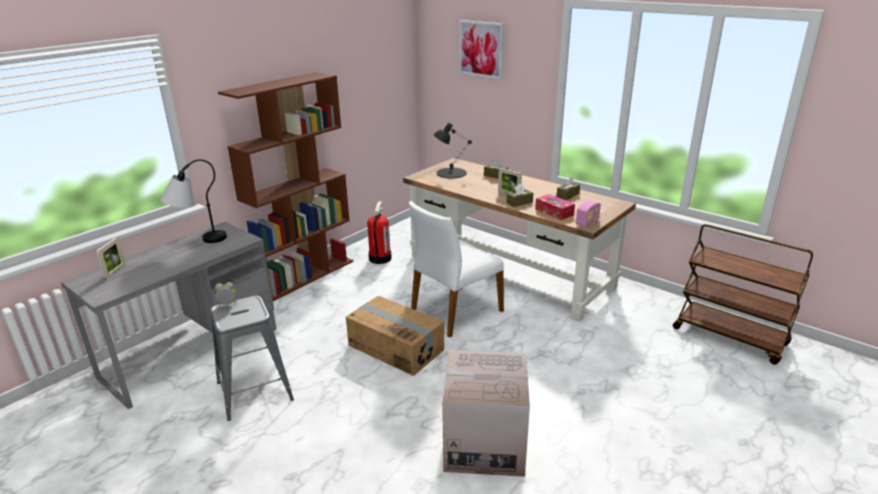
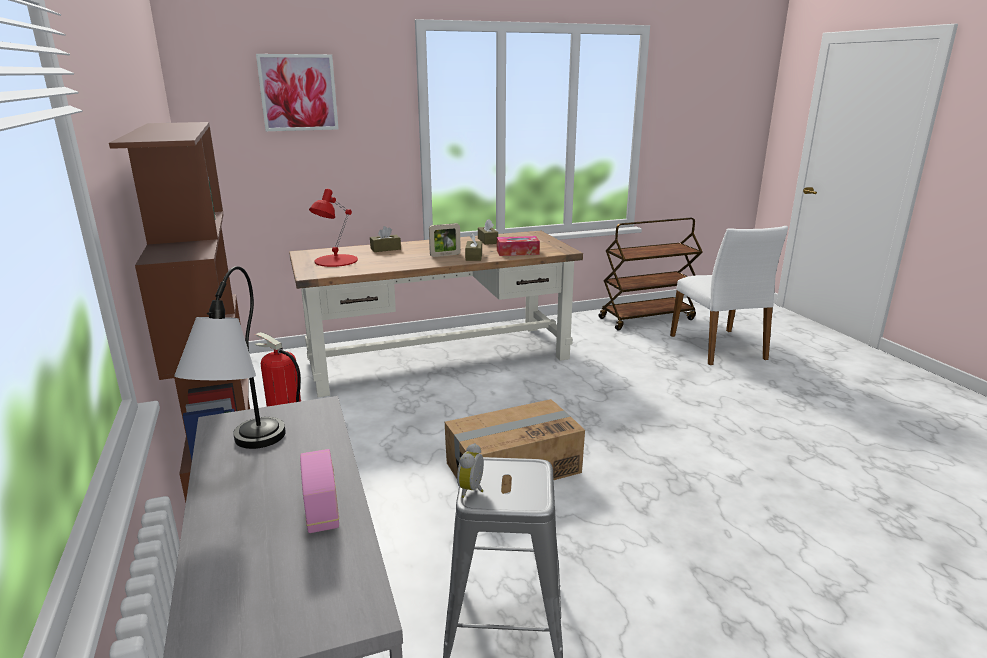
camera: 60 degrees left, 5 degrees down
picture frame [96,238,126,279] -> none
white chair [409,201,504,338] -> white chair moved to [670,226,788,365]
black table lamp [433,123,472,179] -> red table lamp [309,189,358,267]
cardboard box [442,350,530,477] -> none
radio [576,200,601,227] -> radio moved to [300,449,339,533]

